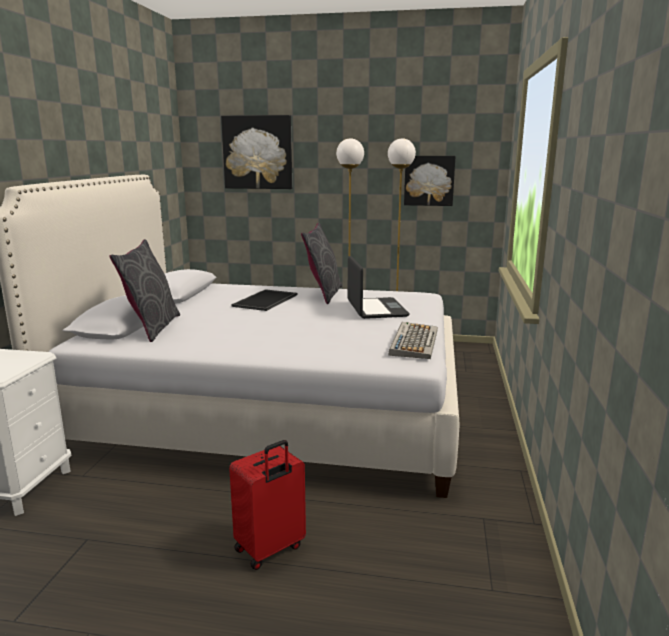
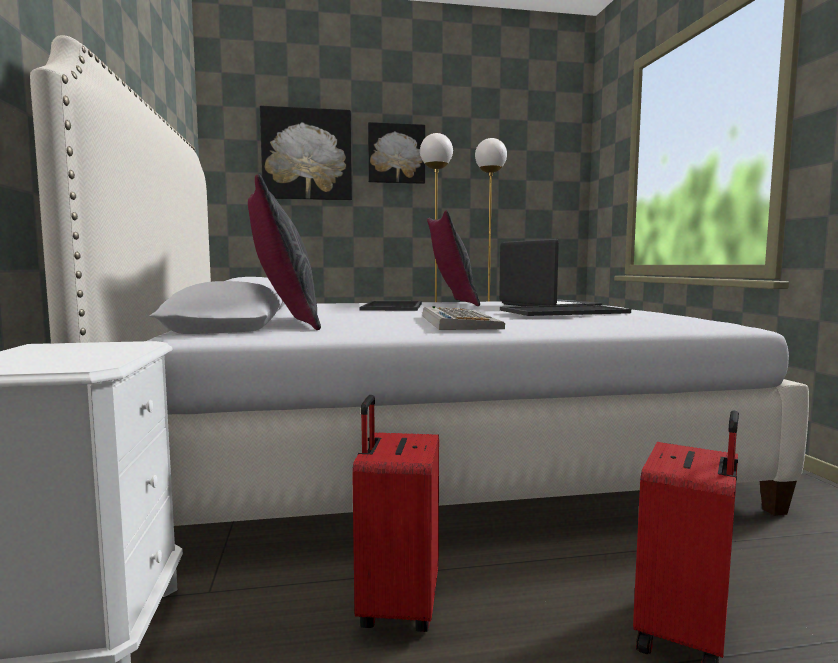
camera: 20 degrees left, 10 degrees down
keyboard [388,322,438,359] -> keyboard moved to [423,306,505,330]
picture [404,156,455,206] -> picture moved to [368,122,425,184]
none -> red suitcase [352,395,439,632]
none -> tray [500,305,631,316]

